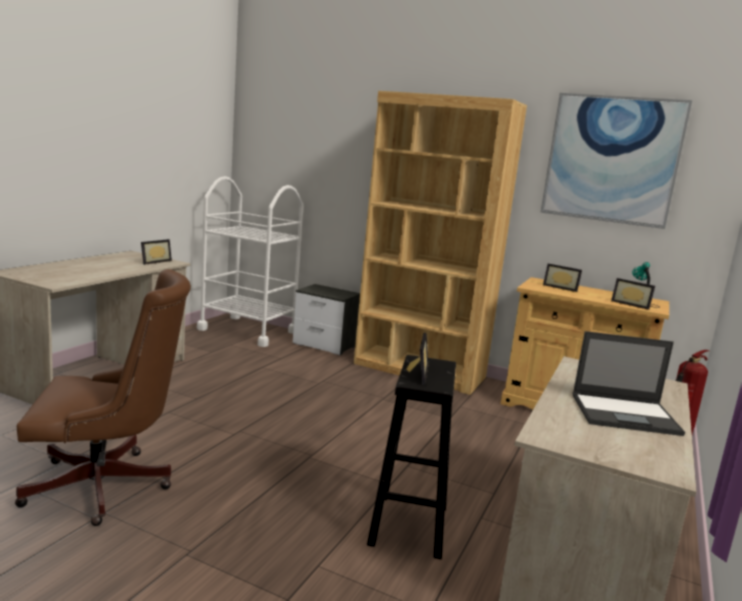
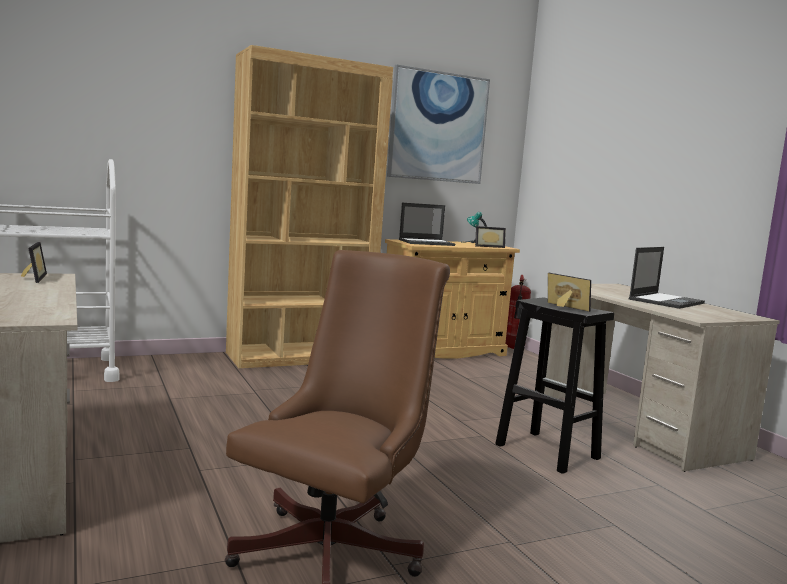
camera: 50 degrees left, 5 degrees down
nightstand [293,284,360,355] -> none
picture frame [543,264,582,292] -> laptop [399,203,455,246]

